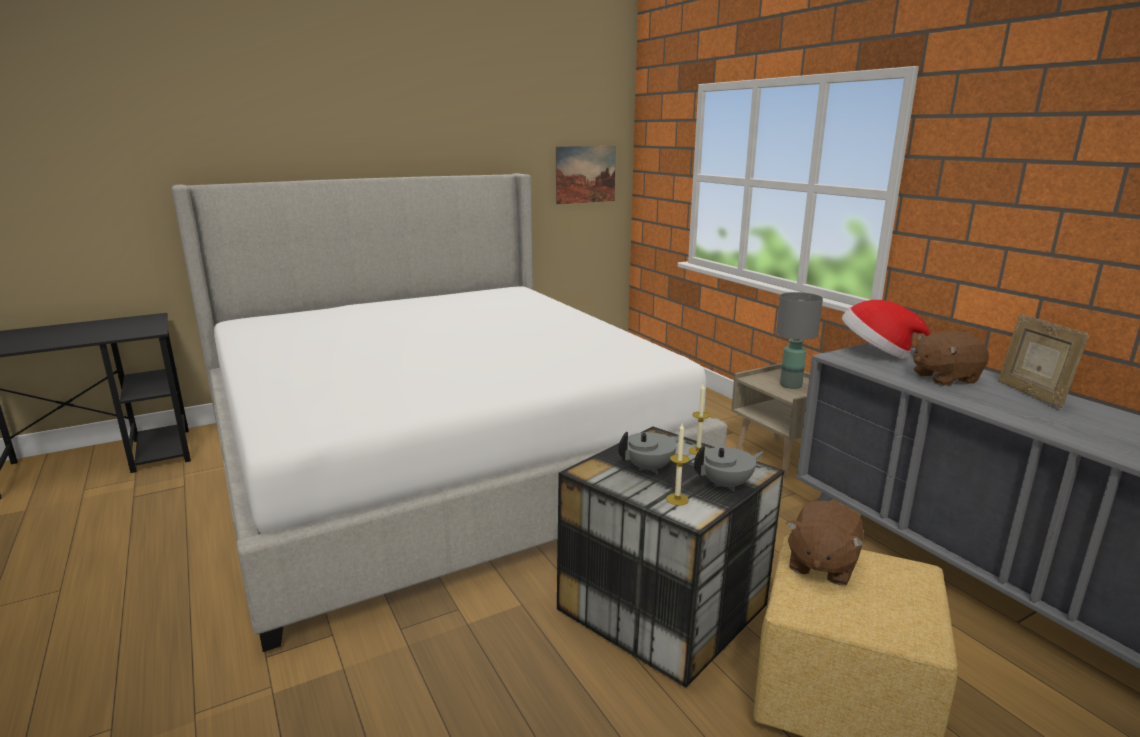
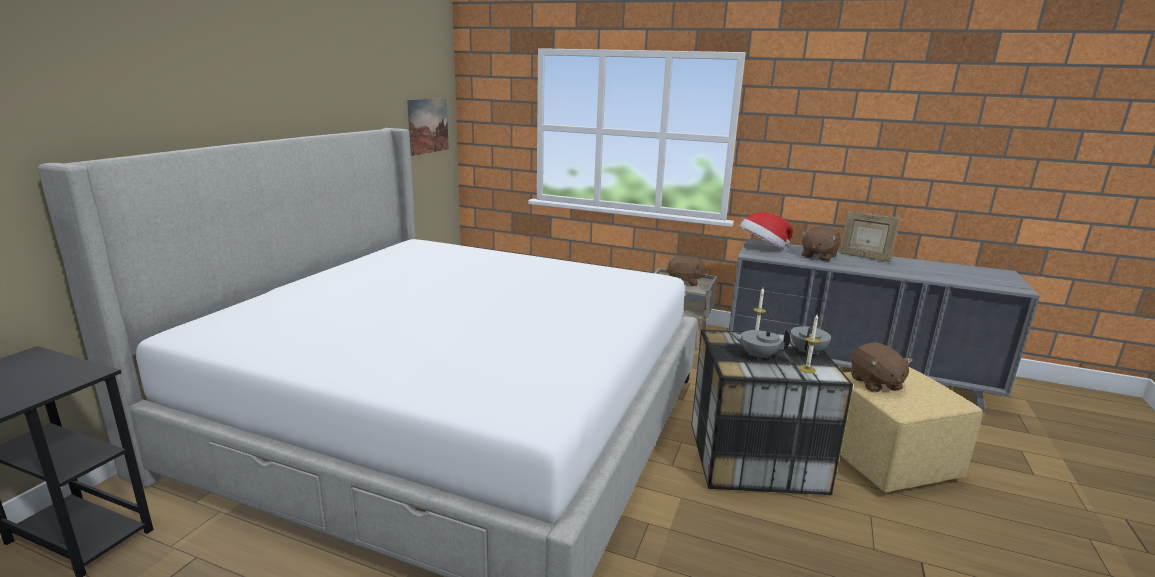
camera: 40 degrees left, 0 degrees up
grey teapot [619,432,679,474] -> grey teapot turned 90 degrees counterclockwise [730,328,791,360]
grey table lamp [776,292,823,389] -> brown plush toy [666,255,708,286]

